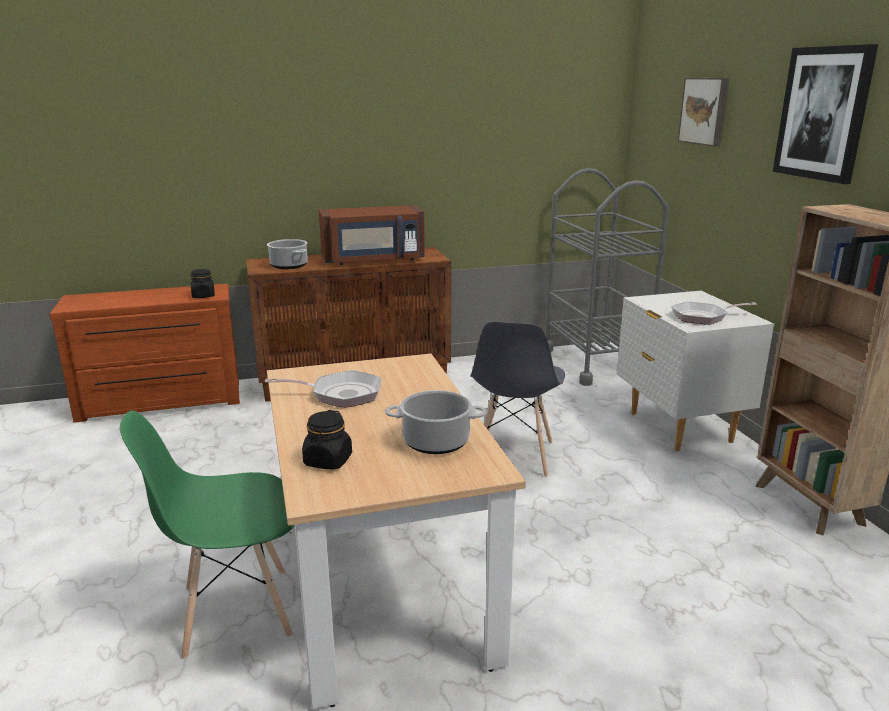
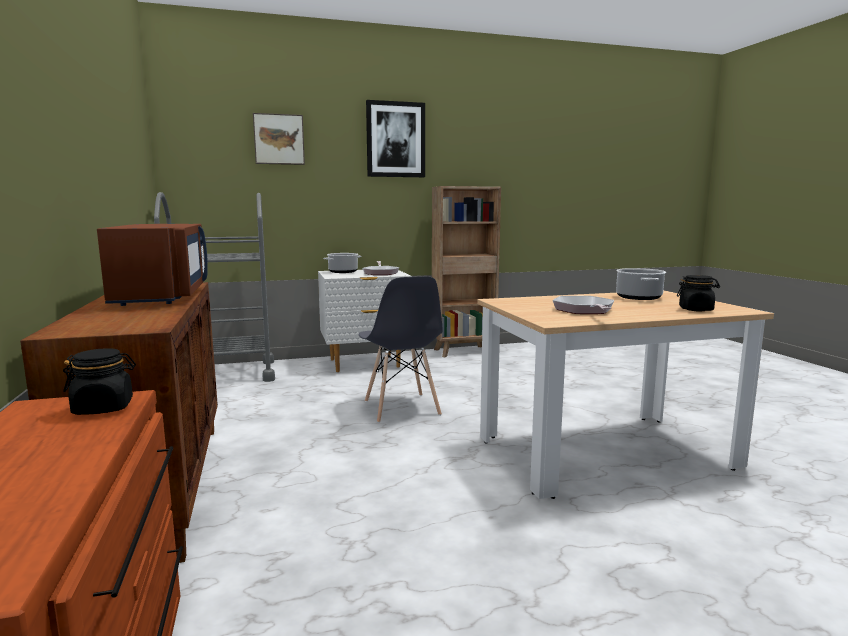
camera: 90 degrees left, 10 degrees down
green chair [120,411,295,659] -> none
cooking pot [267,239,308,269] -> cooking pot moved to [323,253,362,273]
grey chair [470,322,565,477] -> grey chair turned 60 degrees clockwise [358,276,443,423]

